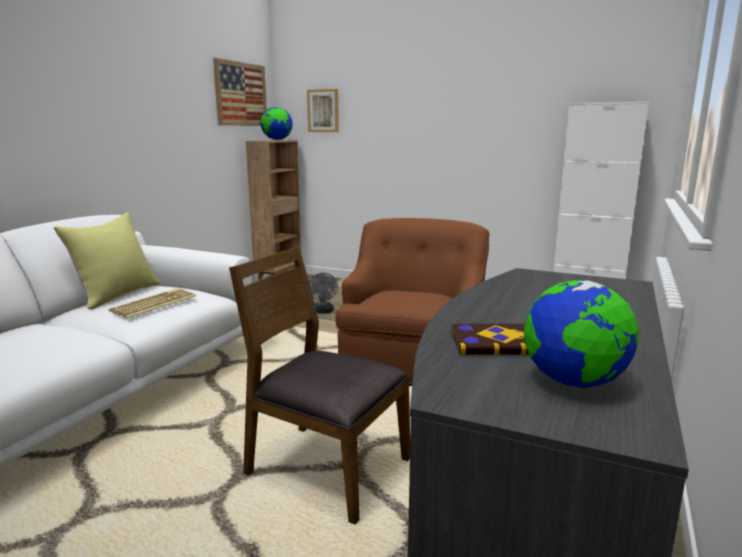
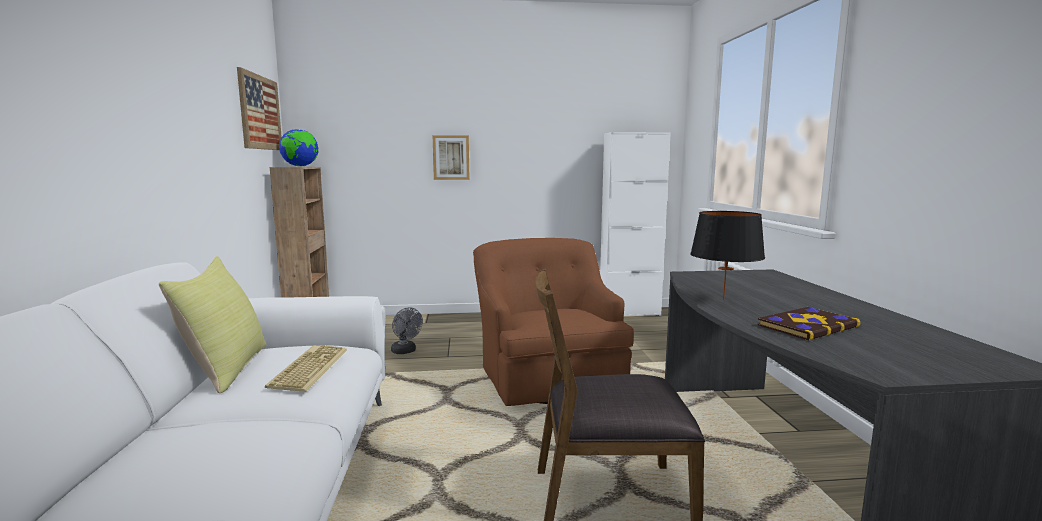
camera: 30 degrees left, 5 degrees down
picture [307,89,339,132] -> picture moved to [432,135,470,180]
globe [524,280,639,388] -> none
none -> black table lamp [690,211,765,300]

